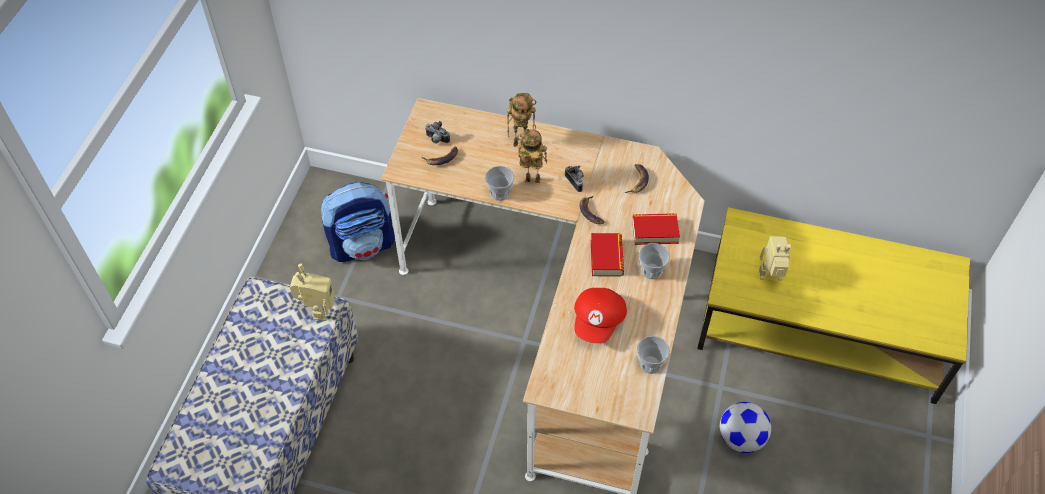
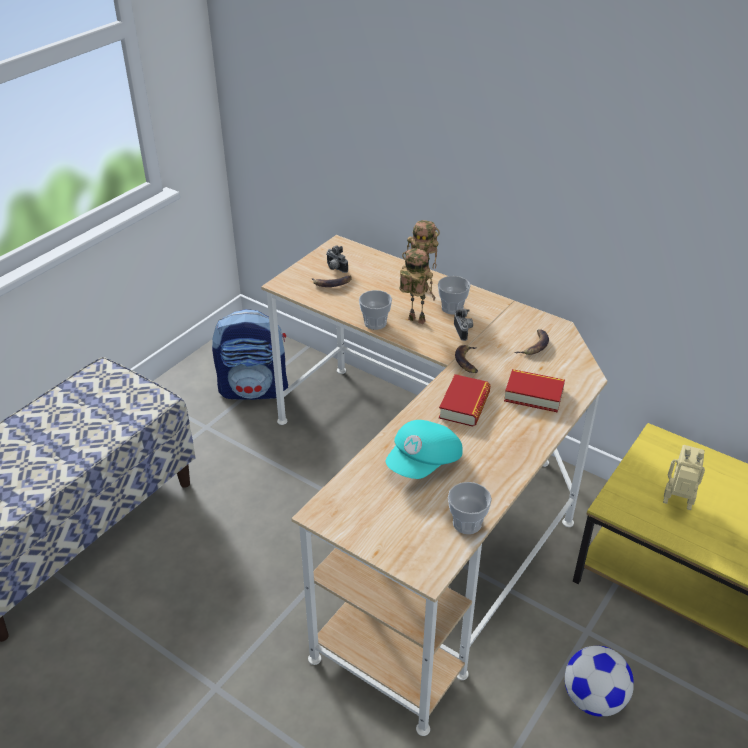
camera: 20 degrees right, 15 degrees down
toy robot [290,264,335,321] -> none
red cap [574,288,627,343] -> turquoise cap [386,420,463,479]
cup [639,243,670,279] -> cup moved to [438,276,470,314]

